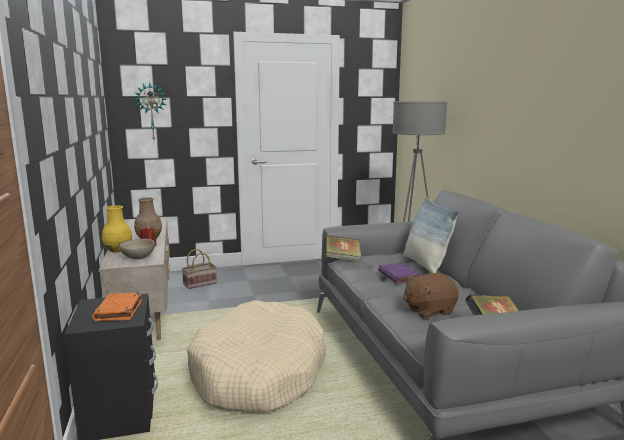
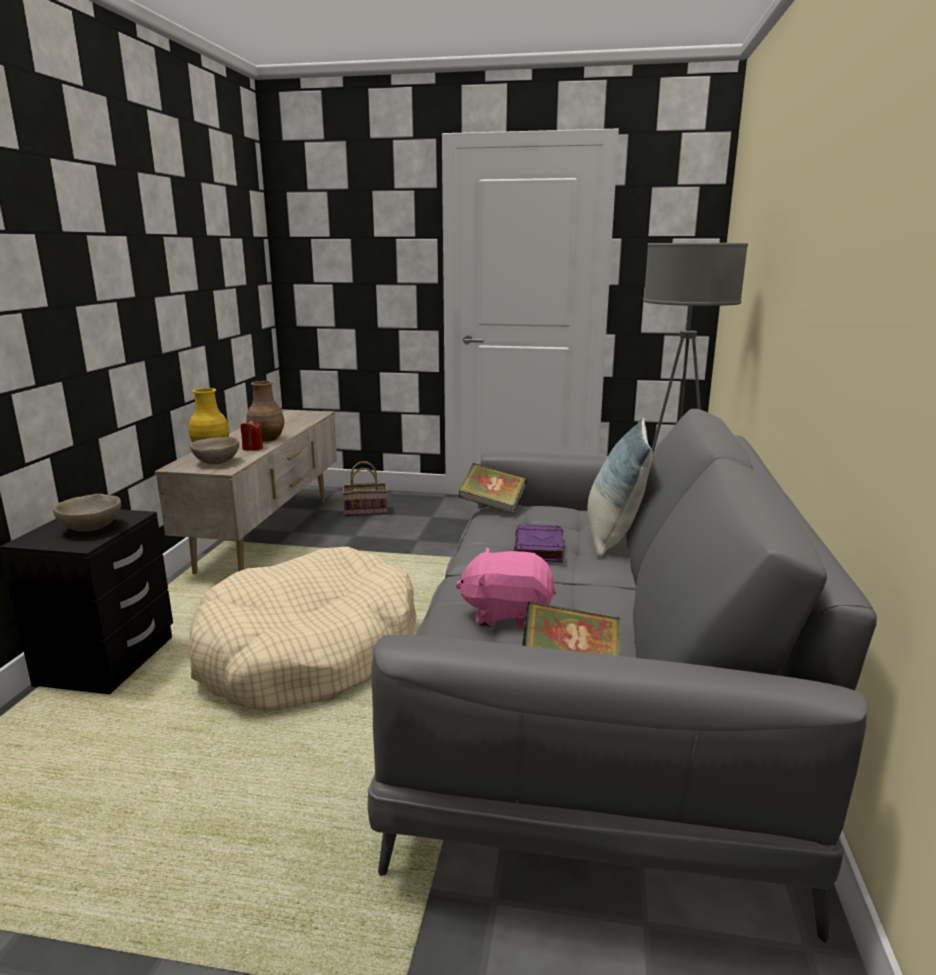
camera: 25 degrees right, 5 degrees up
orange book [92,293,142,321] -> beige bowl [53,494,121,531]
wall clock [134,83,166,140] -> none
brown plush toy [403,273,459,318] -> pink plush toy [455,547,556,629]

